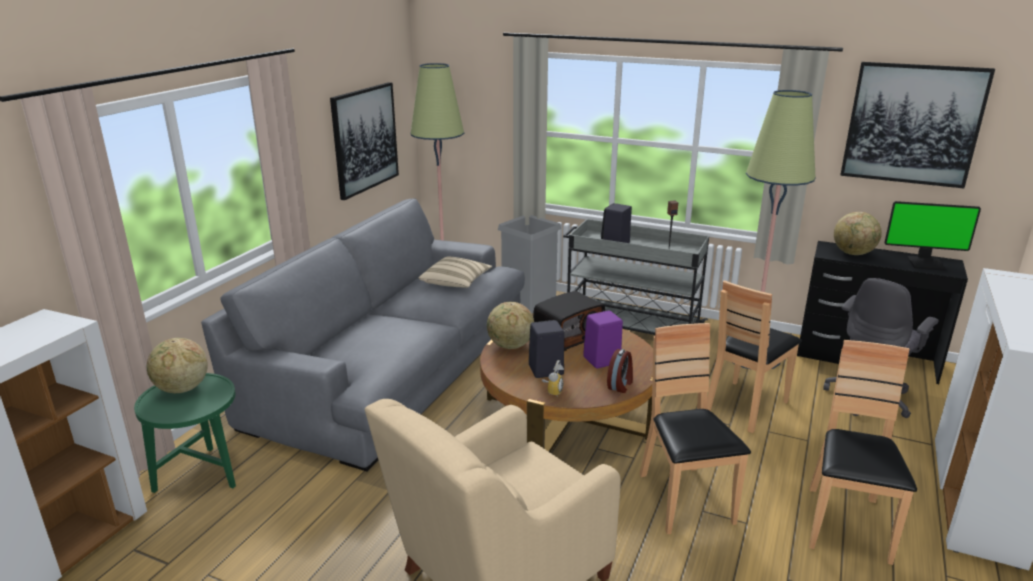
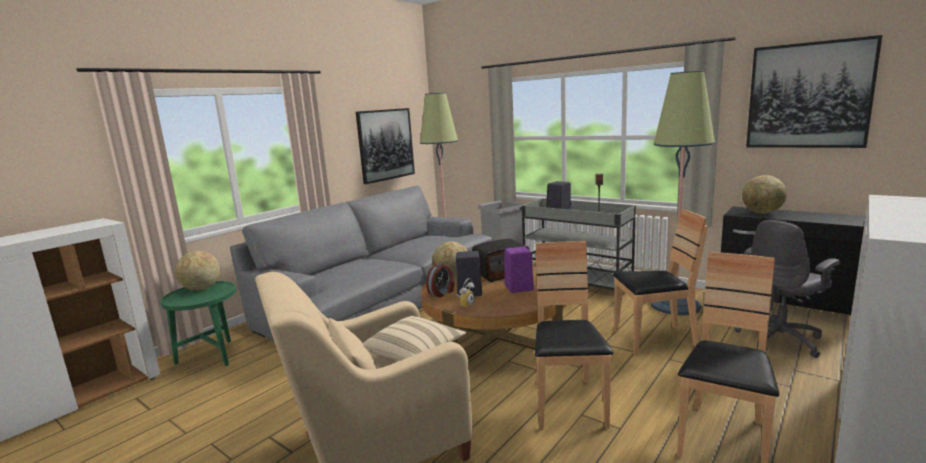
camera: 15 degrees right, 10 degrees down
beige pillow [418,257,492,288] -> beige pillow moved to [363,316,466,361]
alarm clock [607,349,633,393] -> alarm clock moved to [426,263,454,297]
brown chair [707,280,802,433] -> brown chair turned 150 degrees counterclockwise [613,209,708,355]
monitor [884,201,981,271] -> none

